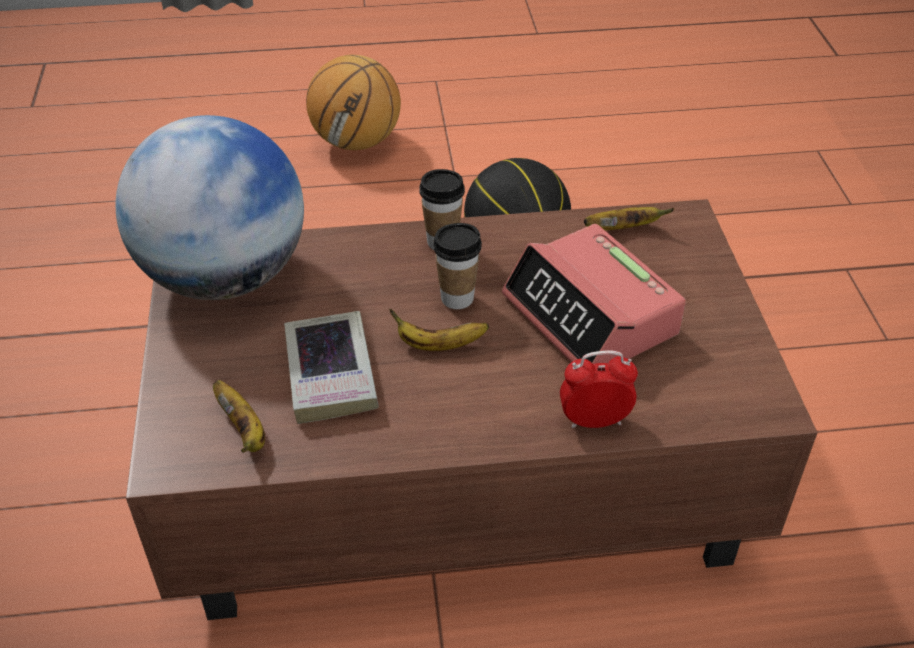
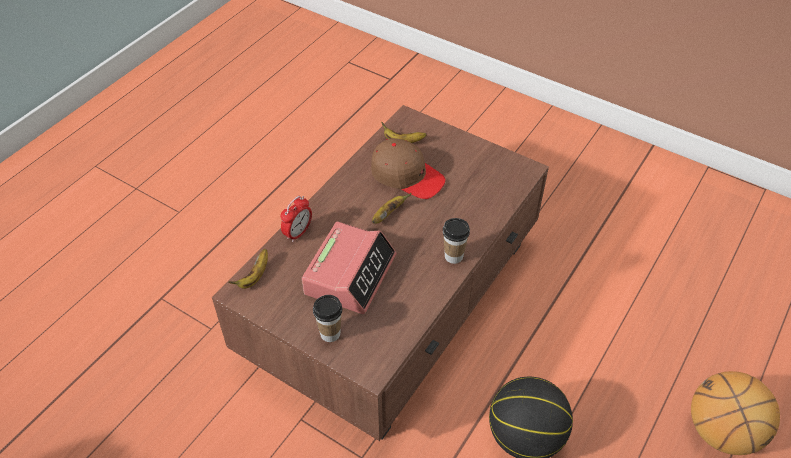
camera: 130 degrees right, 5 degrees up
globe [116,115,304,300] -> none
book [284,311,379,424] -> brown cap [371,138,446,199]
cup [433,223,482,309] -> cup moved to [313,295,342,342]
alarm clock [502,224,686,364] -> alarm clock turned 105 degrees clockwise [302,222,397,314]
banana [584,207,674,230] -> banana moved to [228,249,268,289]

